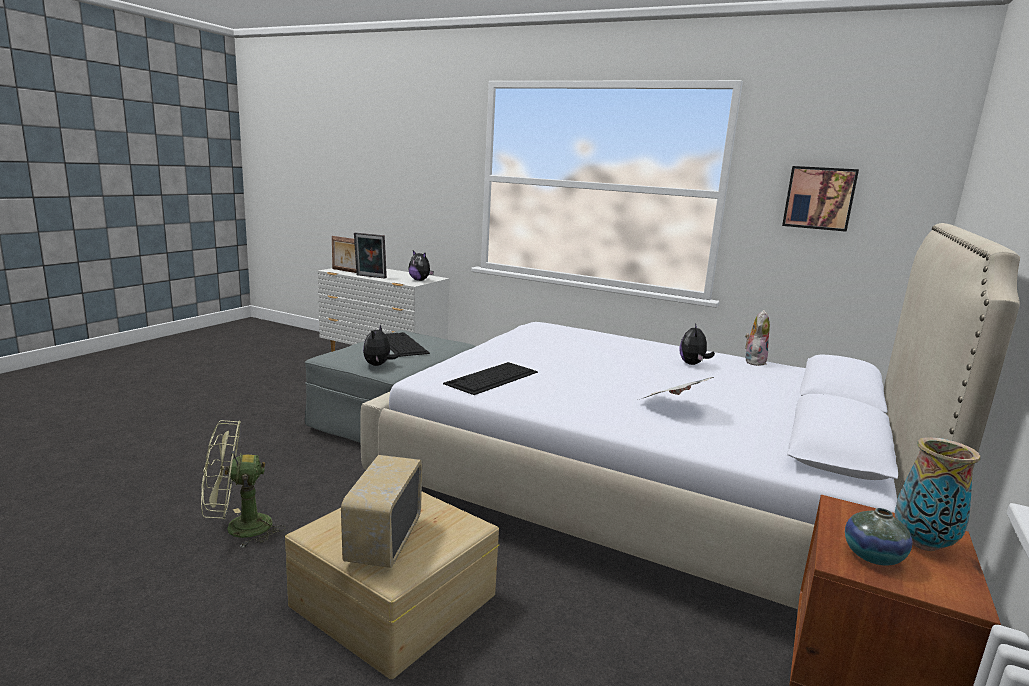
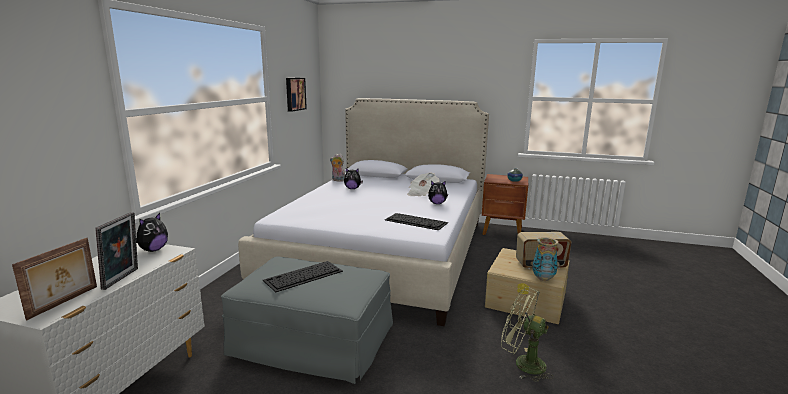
camera: 100 degrees left, 0 degrees up
green fan [201,420,286,548] -> green fan turned 150 degrees clockwise [501,287,554,382]
plush toy [363,325,400,366] -> plush toy moved to [428,181,448,204]
vase [895,437,981,551] -> vase moved to [532,237,558,281]

